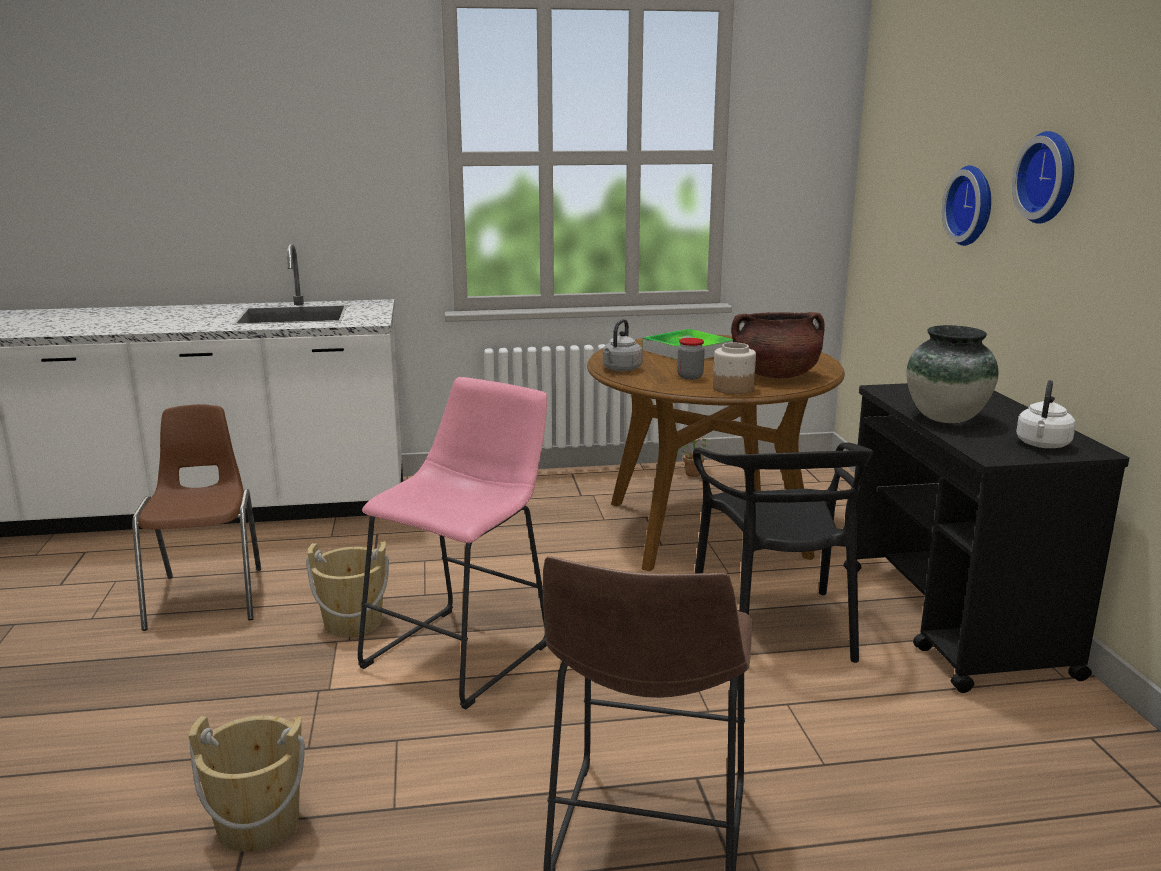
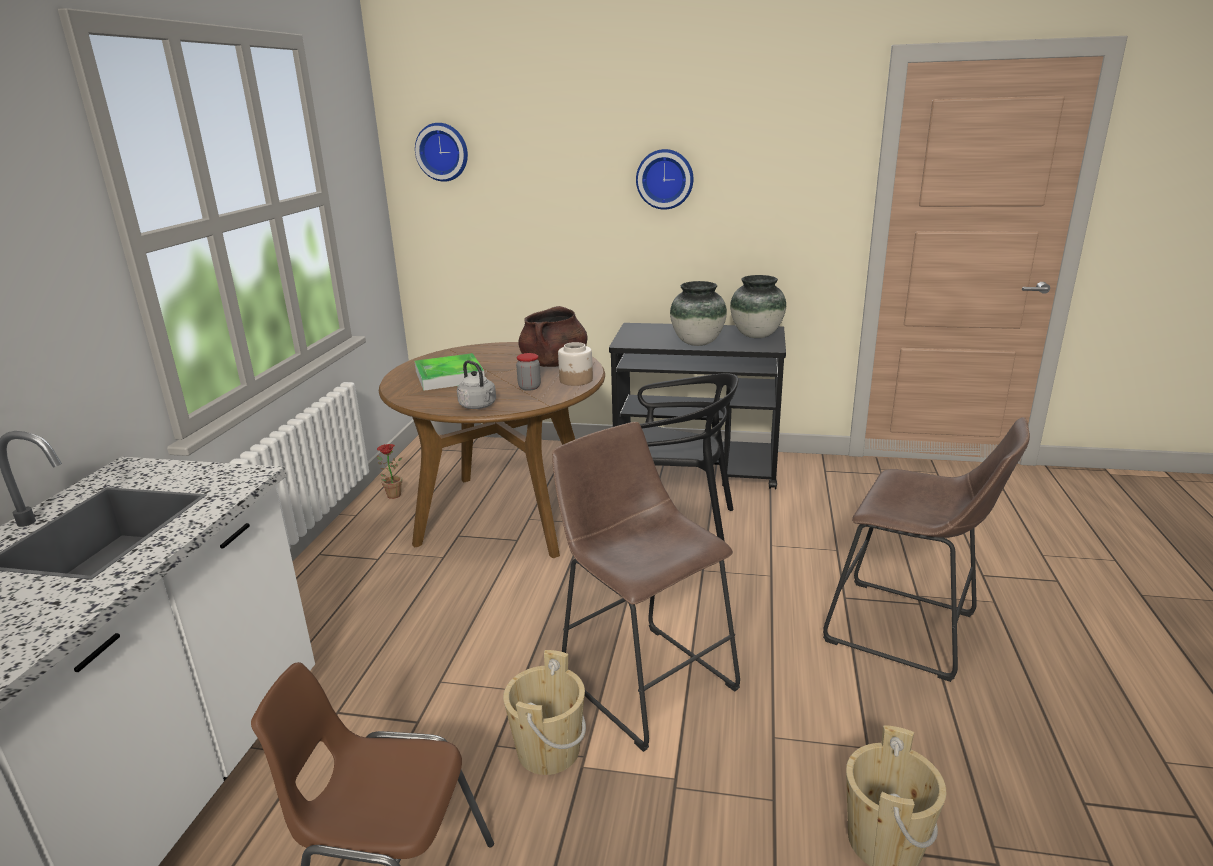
camera: 70 degrees left, 5 degrees up
pink stool [358,377,547,709] -> brown stool [552,422,740,752]
wall clock [942,165,991,246] -> wall clock moved to [415,123,468,182]
white kettle [1016,380,1076,448] -> vase [730,275,786,338]

